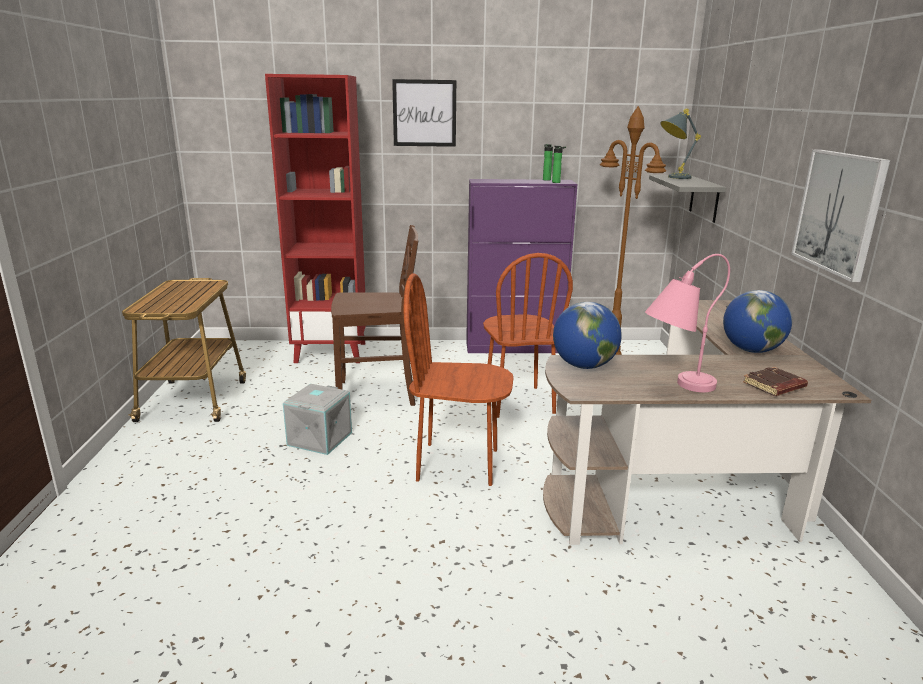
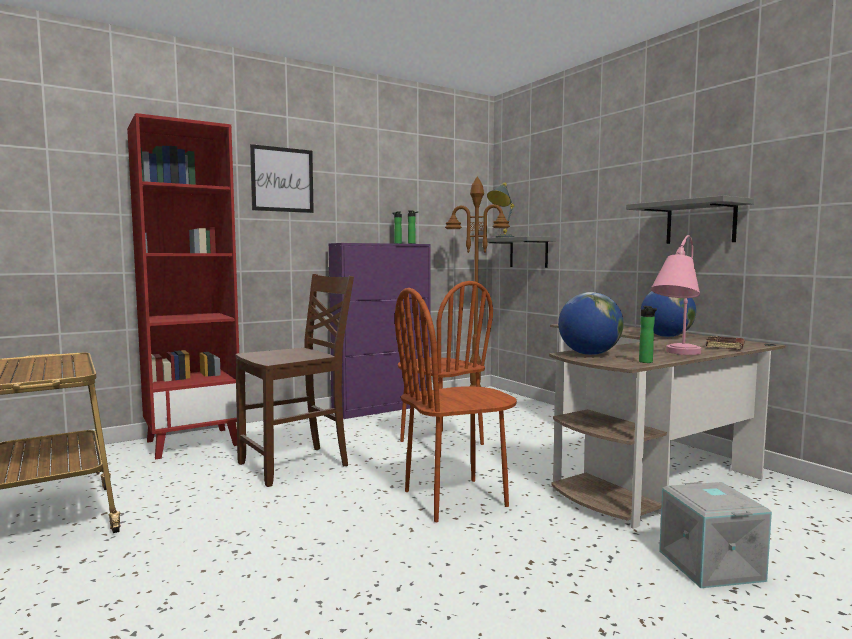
camera: 30 degrees left, 15 degrees down
grey storage box [283,384,352,455] -> grey storage box moved to [659,482,772,588]
picture [791,149,890,282] -> grey shelf [626,195,754,244]
none -> bottle [639,306,657,363]

